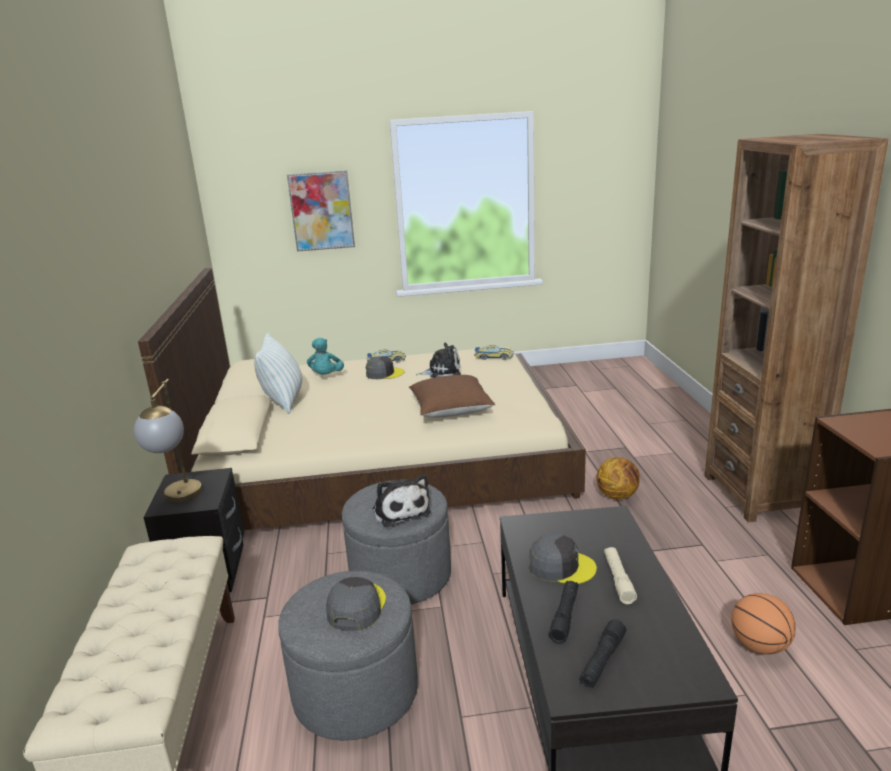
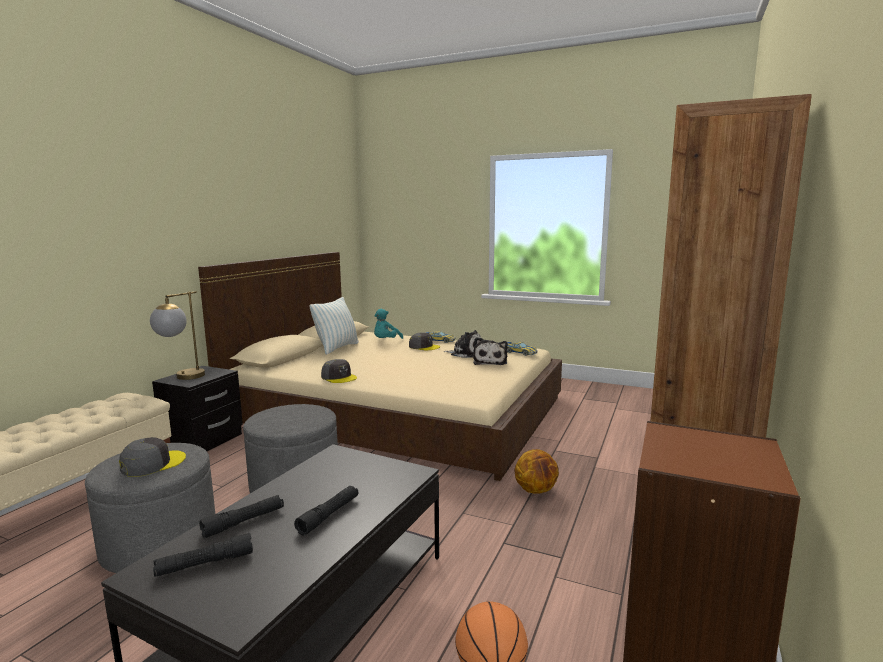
camera: 30 degrees right, 10 degrees down
picture [287,170,355,252] -> none
plush toy [372,475,431,527] -> plush toy moved to [473,337,508,365]
brown pillow [409,375,495,418] -> none
grey cap [529,533,597,584] -> grey cap moved to [321,359,357,383]
beige flashlight [604,547,637,604] -> black flashlight [294,486,358,535]

